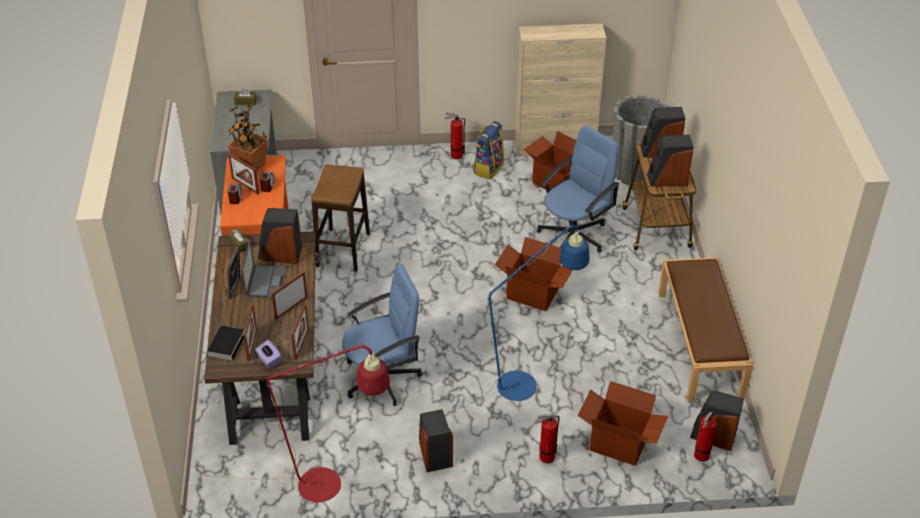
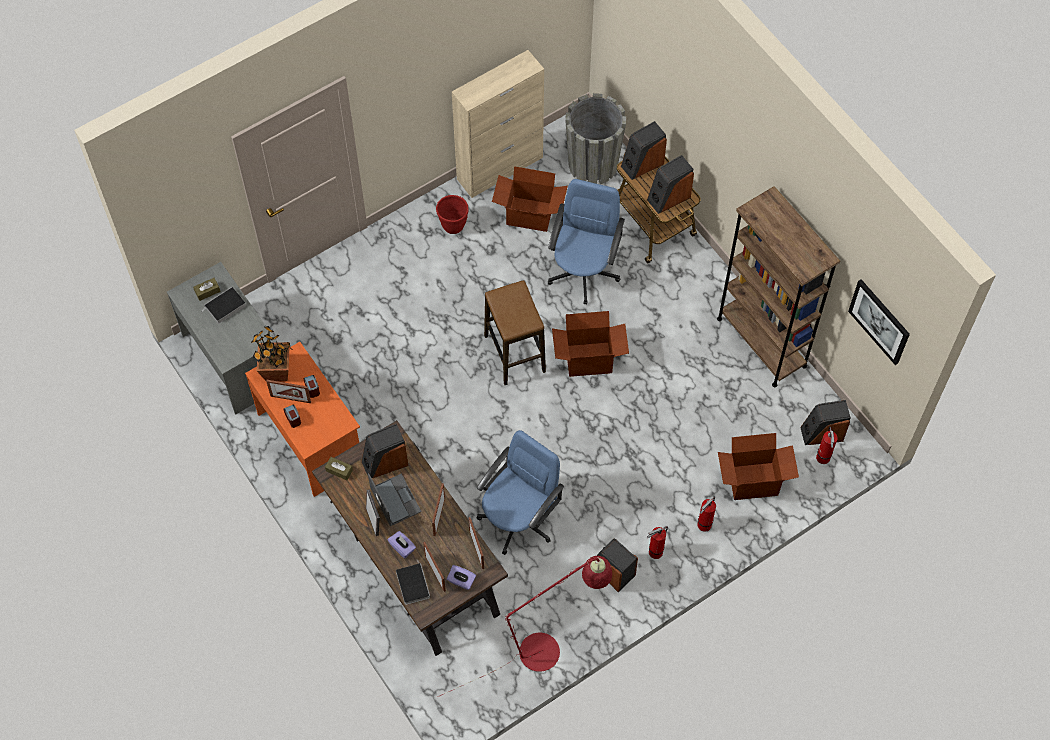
camera: 30 degrees left, 20 degrees up
stool [311,165,370,272] -> stool moved to [484,280,546,385]
blue floor lamp [419,224,589,425] -> none
fire extinguisher [445,112,465,159] -> fire extinguisher moved to [647,527,668,559]
backpack [473,121,504,179] -> red planter [436,195,469,234]
brown bench [658,257,753,402] -> brown bookcase [717,186,840,387]
none -> book [204,287,246,324]
none -> purple tissue box [388,531,416,559]
none -> picture [848,279,910,365]

